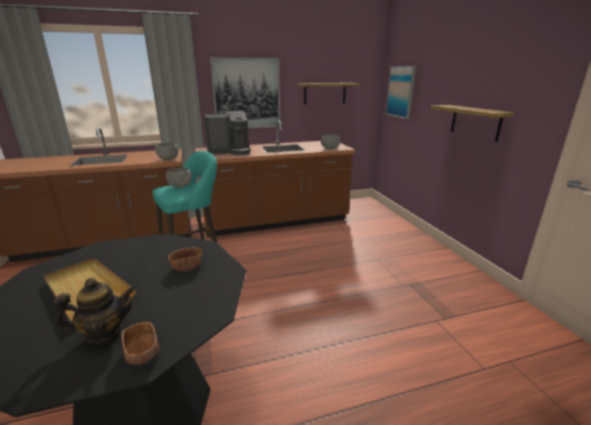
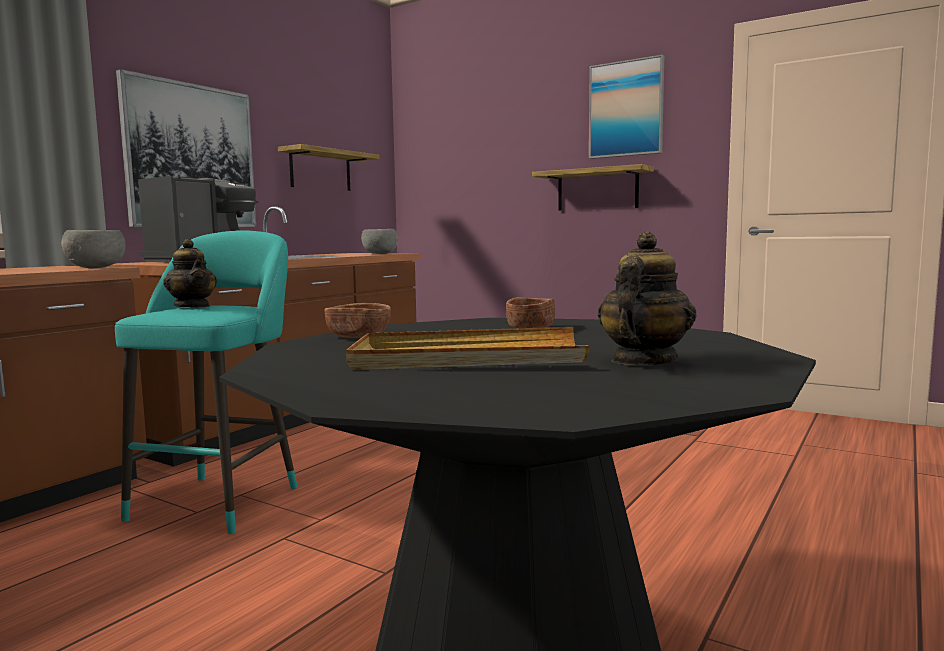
camera: 40 degrees left, 15 degrees down
brown bowl [121,322,159,365] -> brown bowl moved to [325,303,391,338]
grey bowl [166,168,192,188] -> teapot [163,239,217,307]
picture [386,66,416,119] -> picture moved to [589,54,664,159]

